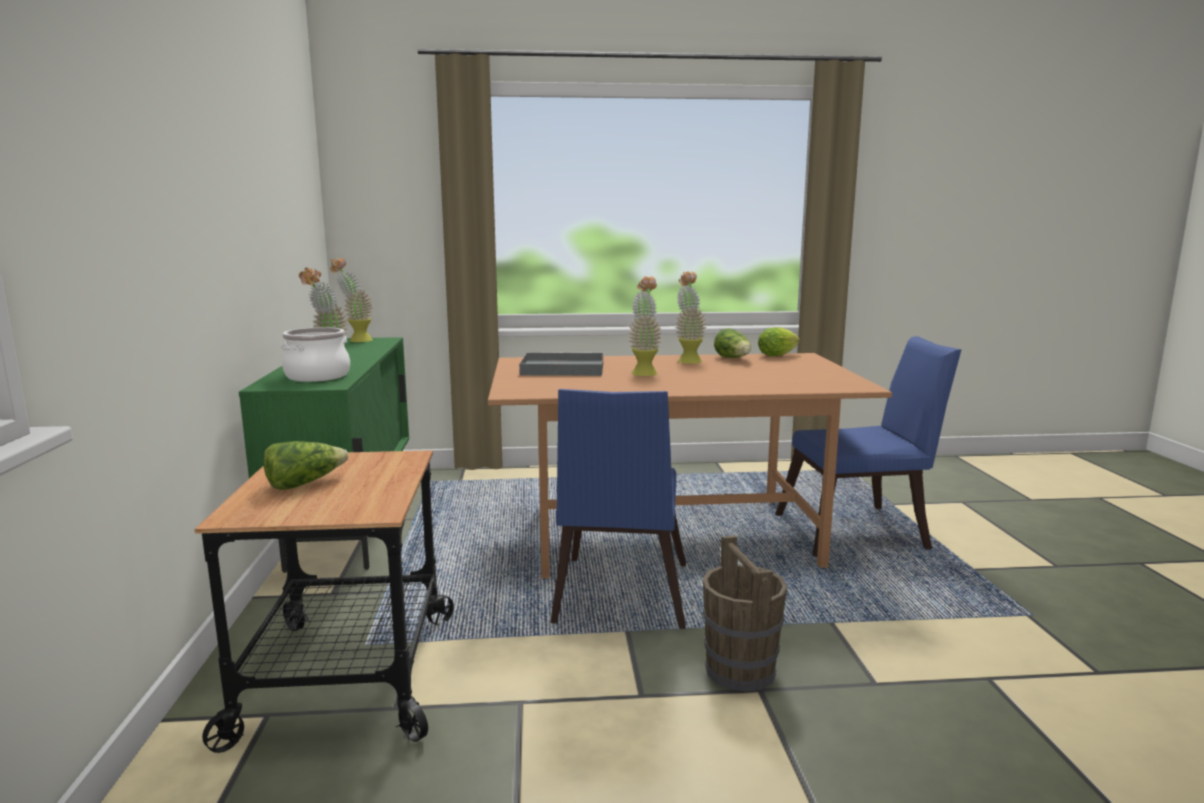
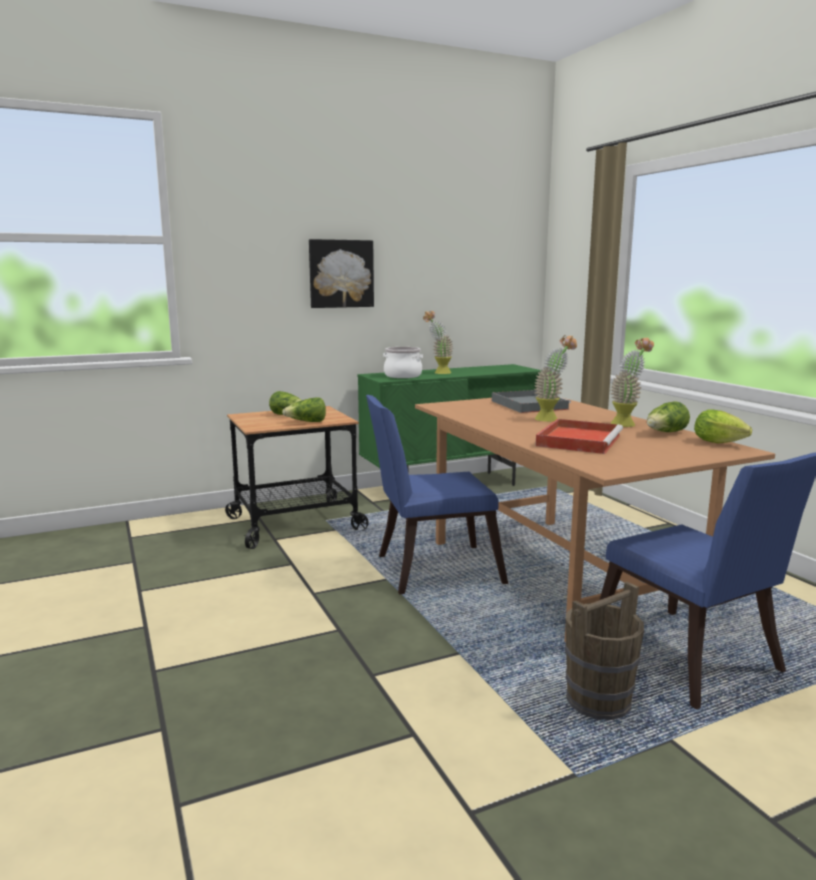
camera: 70 degrees right, 0 degrees up
potted plant [330,258,373,342] -> none
brown bucket [703,535,787,692] -> brown bucket moved to [565,582,644,720]
none -> lettuce [282,397,326,422]
none -> picture [309,239,374,308]
none -> red tray [536,419,623,454]

